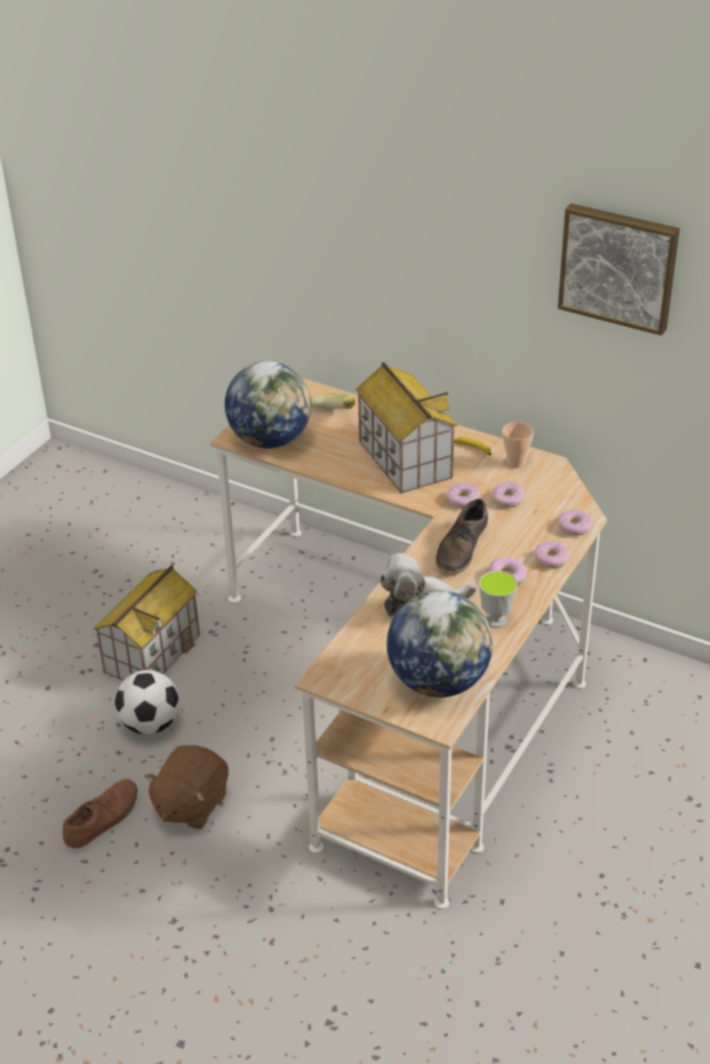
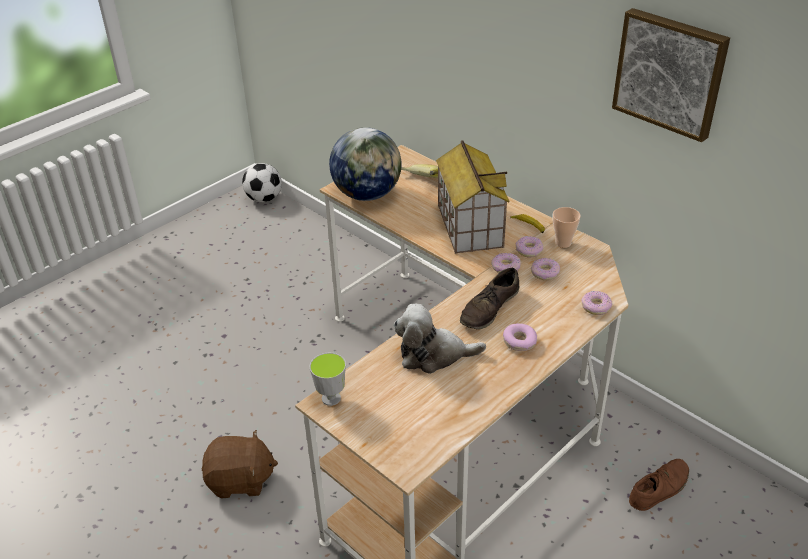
camera: 15 degrees right, 0 degrees up
brown shoe [63,779,138,848] -> brown shoe moved to [629,459,689,511]
toy house [93,565,200,681] -> none
football [115,670,180,735] -> football moved to [242,163,282,202]
brown plush toy [144,745,228,829] -> brown plush toy turned 135 degrees counterclockwise [202,430,278,498]
globe [387,591,493,698] -> none
cup [479,571,518,628] -> cup moved to [310,352,346,406]
donut [535,541,569,568] -> donut moved to [516,236,544,258]

